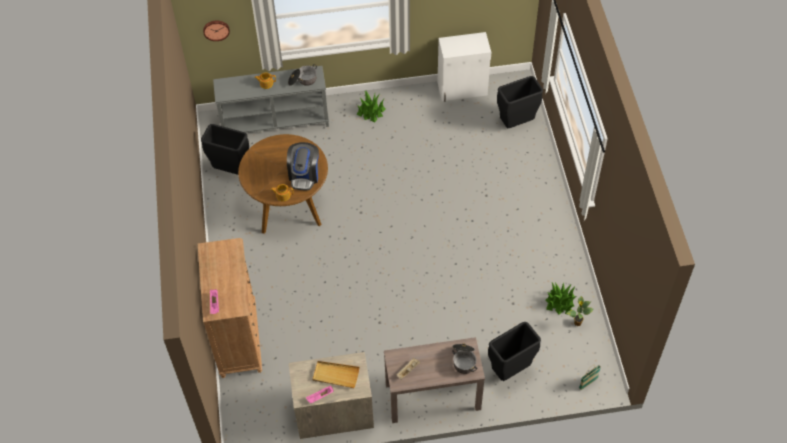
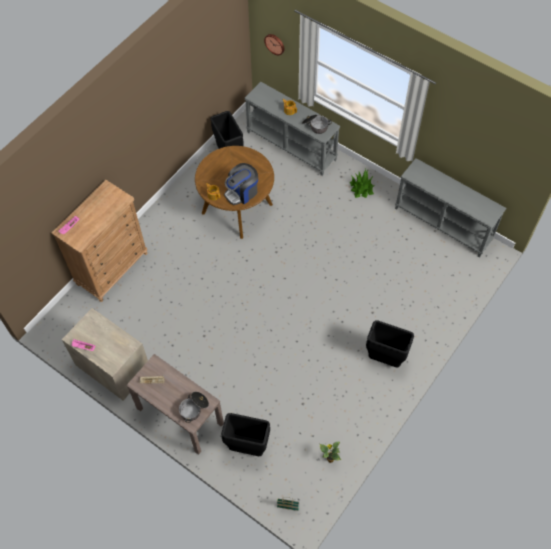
camera: 45 degrees right, 5 degrees up
beige tray [312,361,360,388] -> none
white cabinet [438,32,491,102] -> grey console table [395,158,506,258]
black trash can [497,76,543,128] -> black trash can moved to [366,320,414,368]
potted plant [546,282,576,314] -> none

